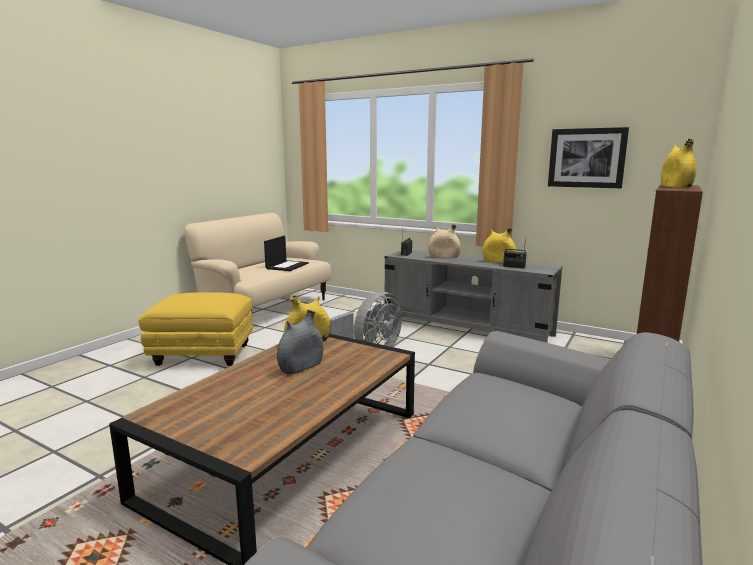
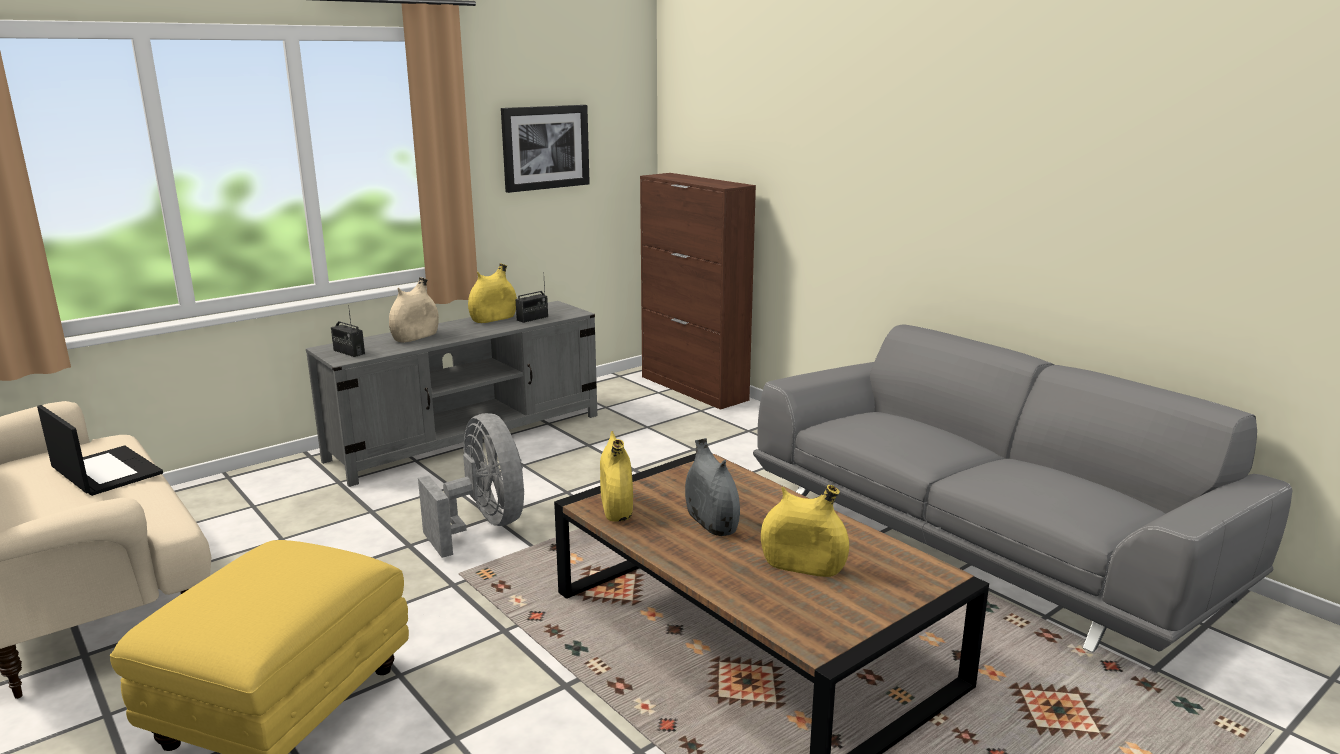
camera: 70 degrees left, 5 degrees up
yellow vase [661,139,696,188] -> yellow vase moved to [761,485,849,577]

